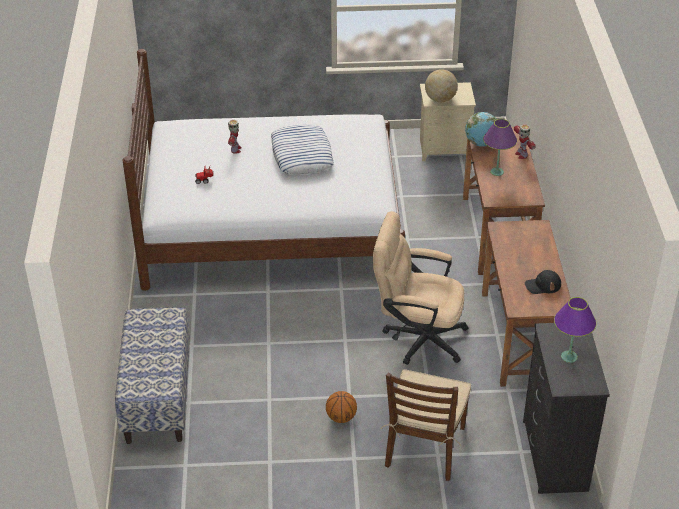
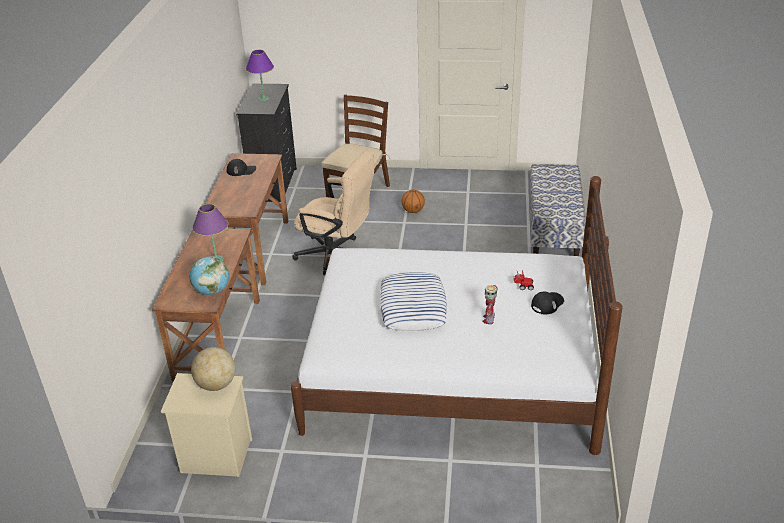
camera: 170 degrees left, 5 degrees down
toy robot [514,124,536,159] -> none
none -> black cap [531,291,564,314]

